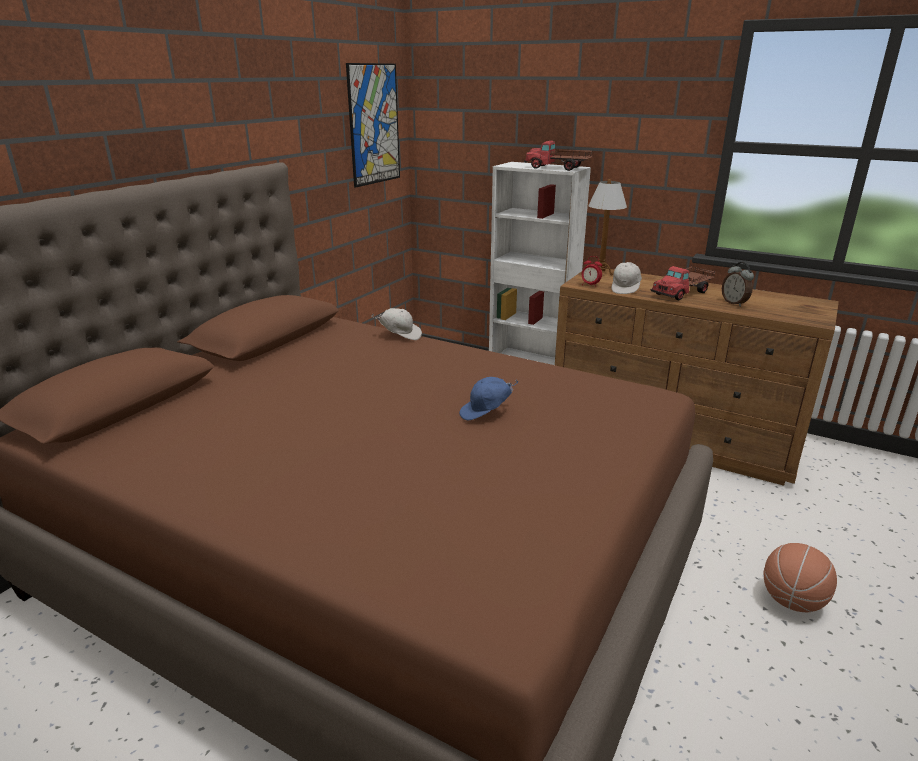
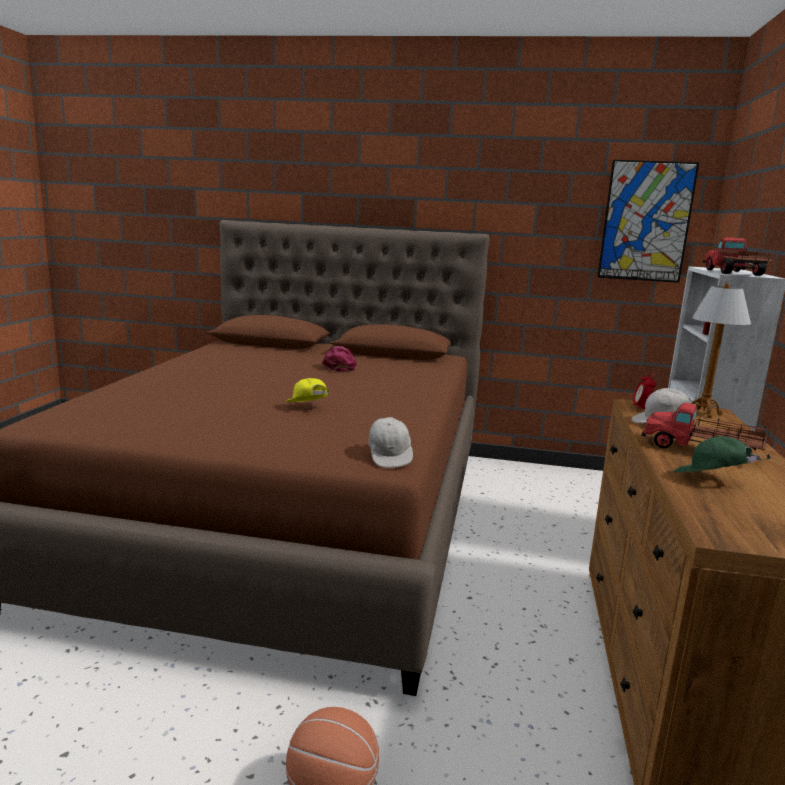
camera: 70 degrees right, 10 degrees down
white cap [371,308,422,340] -> white cap moved to [368,416,413,468]
blue cap [459,377,518,420] -> yellow cap [286,378,330,402]
alarm clock [722,262,754,307] -> green cap [674,436,771,472]
none -> pink cap [322,346,357,371]

